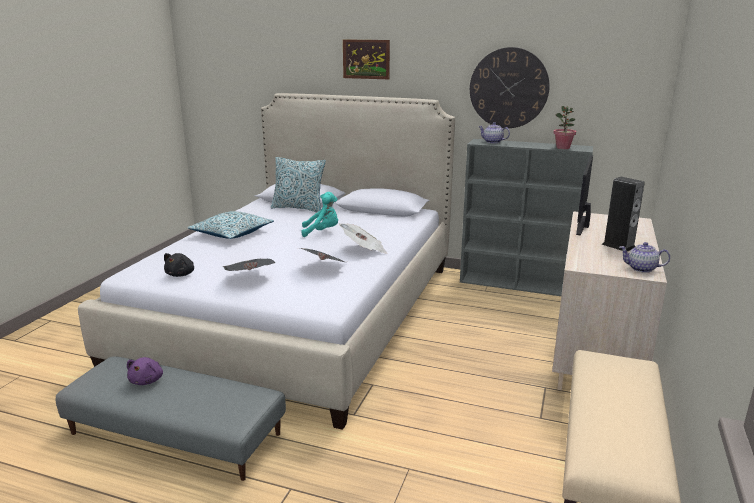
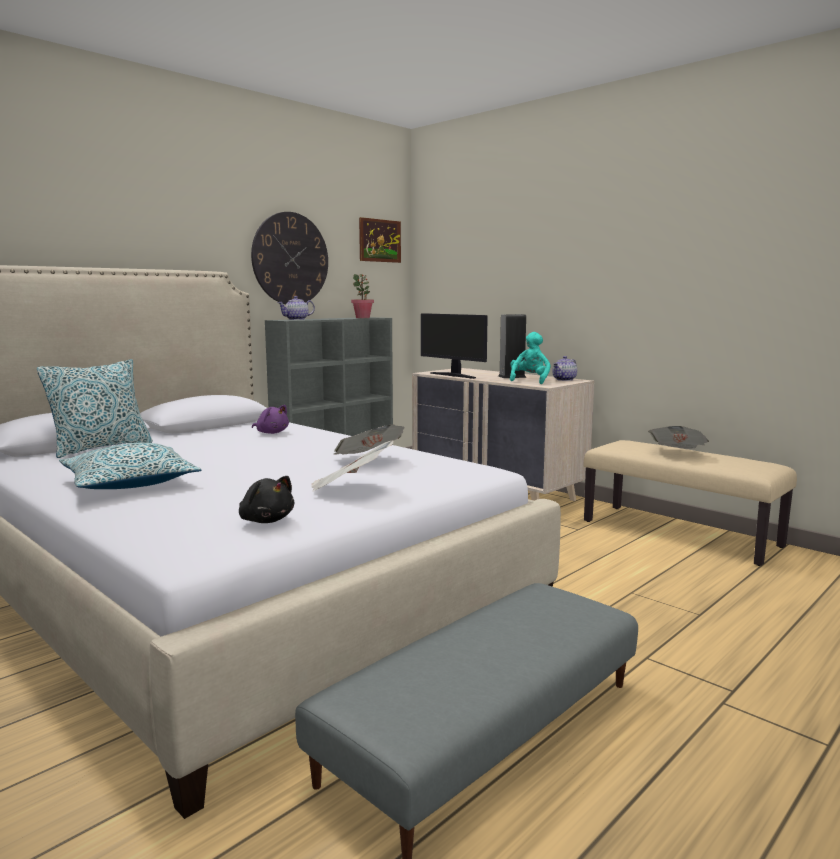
camera: 65 degrees left, 10 degrees down
purple plush toy [127,357,163,385] -> purple plush toy moved to [252,405,289,434]
turquoise plush toy [302,192,338,237] -> turquoise plush toy moved to [510,332,551,384]
newspaper [339,223,387,254] -> newspaper moved to [648,426,709,449]
picture [343,39,390,79] -> picture moved to [359,217,401,263]

